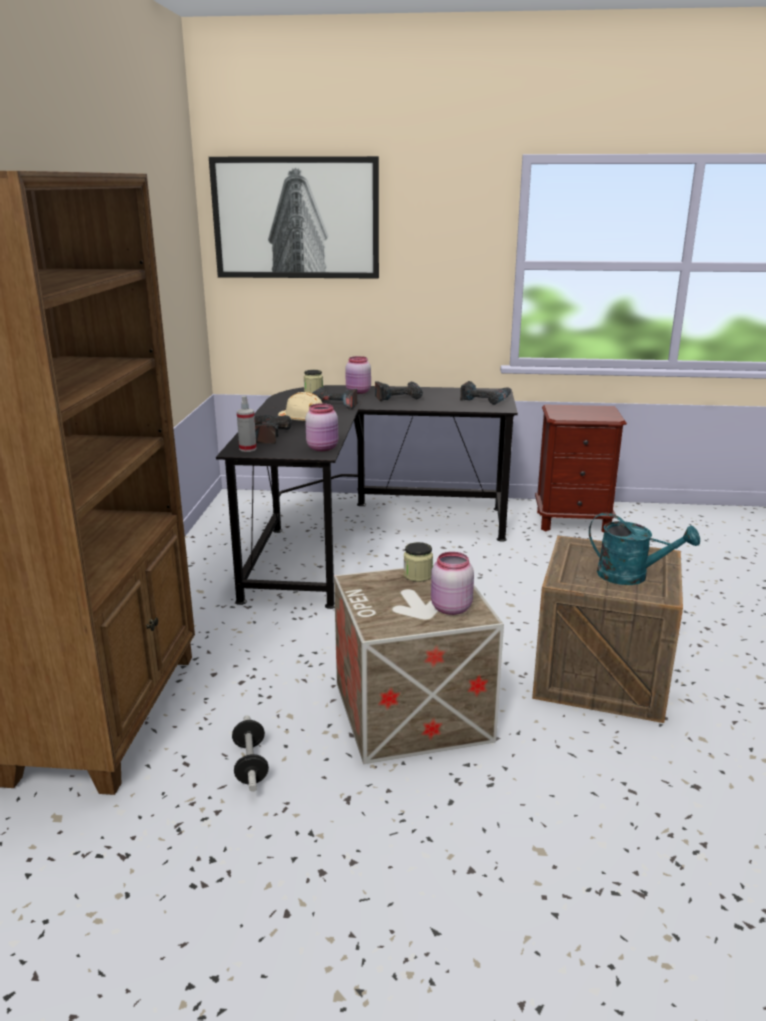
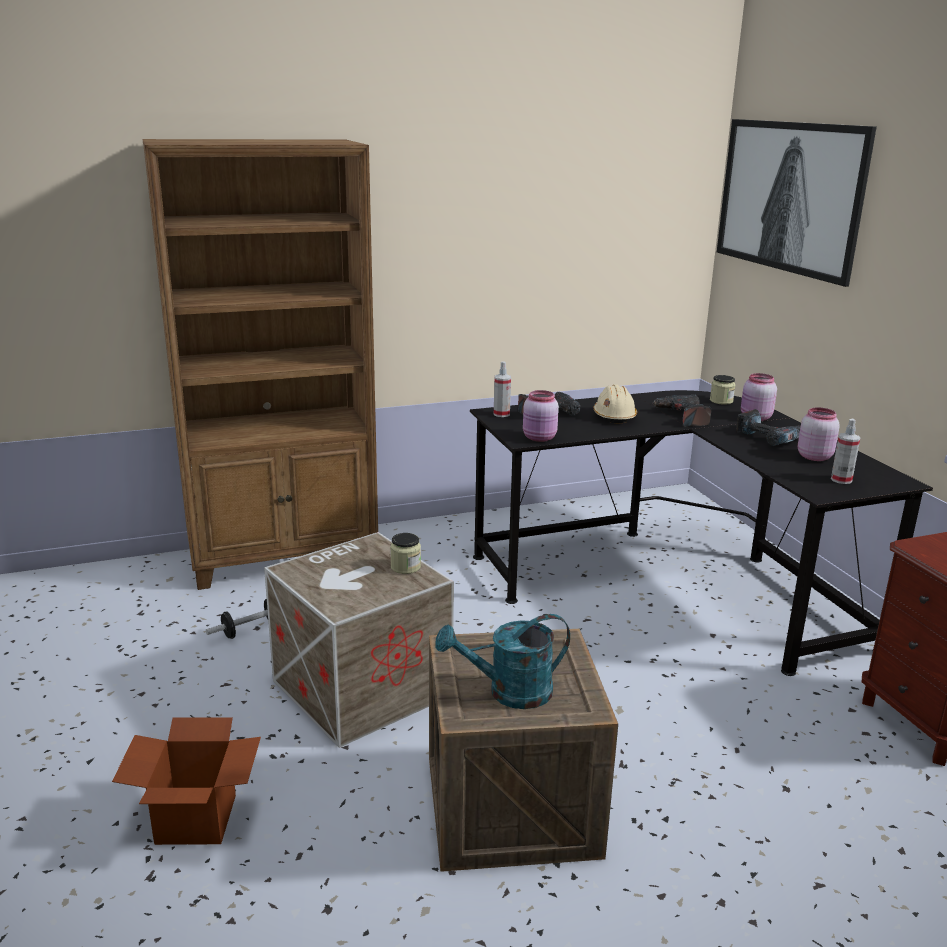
camera: 65 degrees right, 0 degrees up
pink jar [431,552,474,615] -> pink jar moved to [798,407,840,461]
power drill [460,381,511,405] -> spray bottle [831,419,860,484]
turquoise watering can [589,513,700,585] -> turquoise watering can turned 75 degrees clockwise [435,614,570,709]
none -> cardboard box [112,717,261,845]

